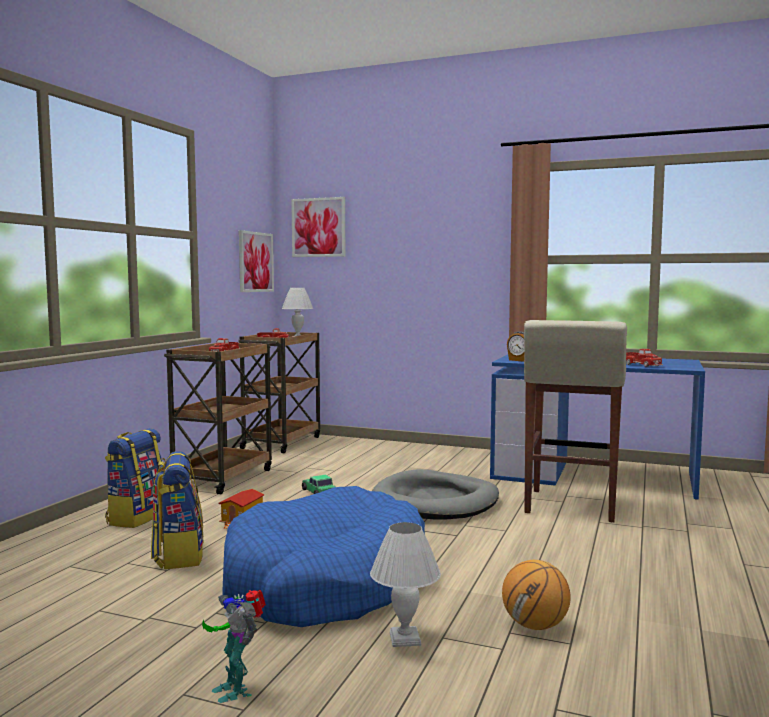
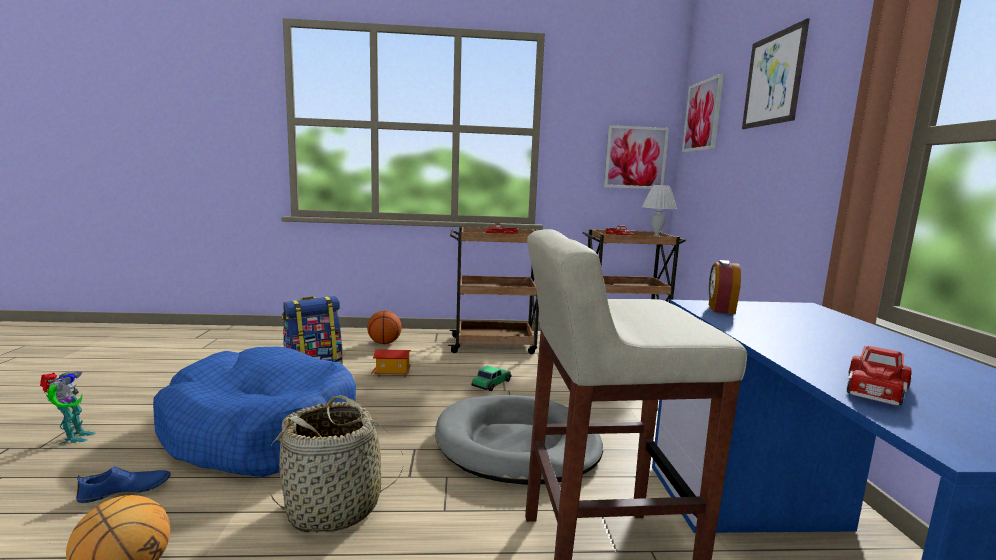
camera: 65 degrees right, 5 degrees up
backpack [105,428,164,528] -> basketball [367,311,402,344]
toy robot [202,590,266,703] -> toy robot turned 135 degrees clockwise [40,372,95,444]
white table lamp [370,522,441,647] -> blue shoe [76,467,170,503]
none -> basket [269,395,404,533]
none -> picture [742,19,810,129]

